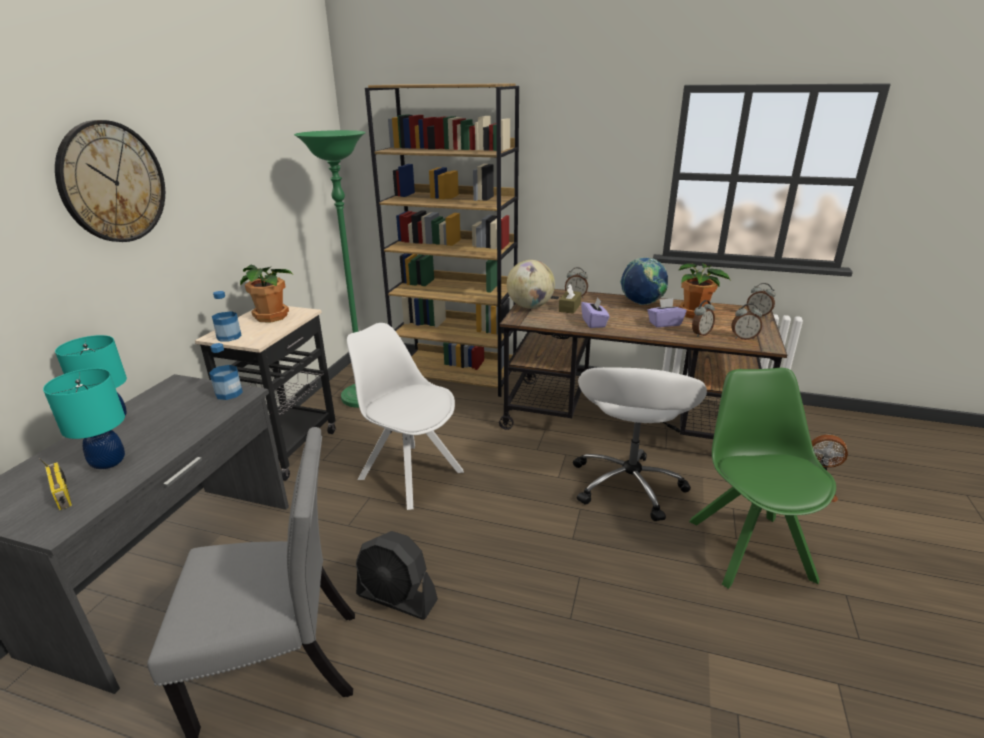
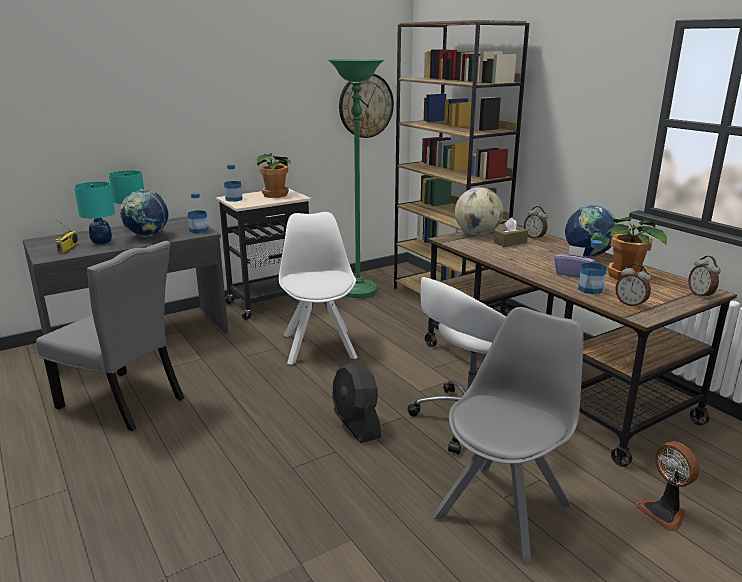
camera: 40 degrees right, 5 degrees down
wall clock [55,120,165,242] -> wall clock moved to [339,74,394,138]
black fan [356,531,438,620] -> black fan moved to [332,363,381,443]
purple tissue box [581,298,610,328] -> none
green chair [689,368,836,589] -> grey chair [433,307,584,565]
alarm clock [692,300,715,337] -> bottle [578,240,607,294]
none -> globe [120,189,169,237]

